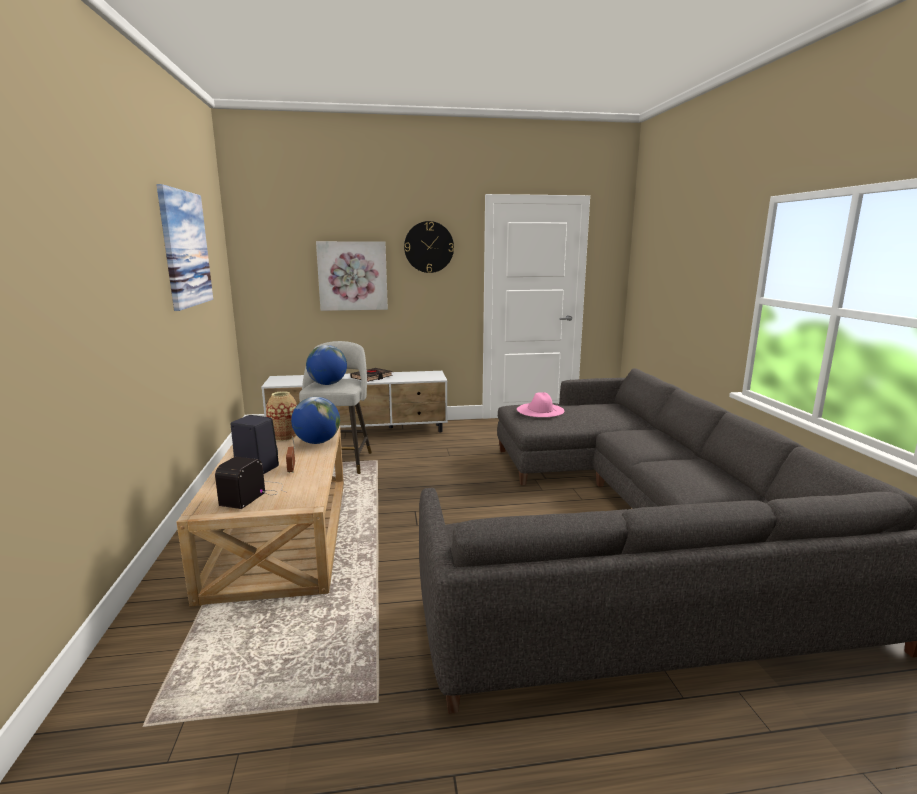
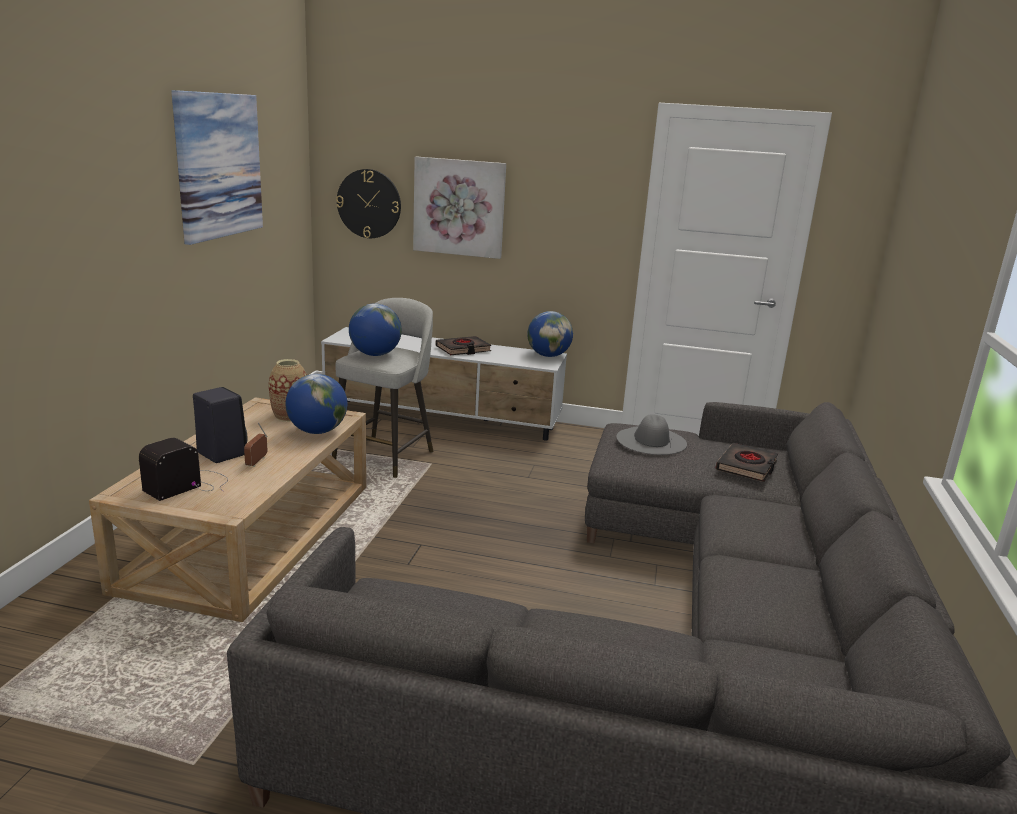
camera: 20 degrees right, 5 degrees up
wall clock [404,221,454,273] -> wall clock moved to [336,169,401,238]
pink hat [517,392,564,417] -> grey hat [617,414,687,455]
none -> globe [527,311,573,357]
none -> black book [716,443,778,482]

